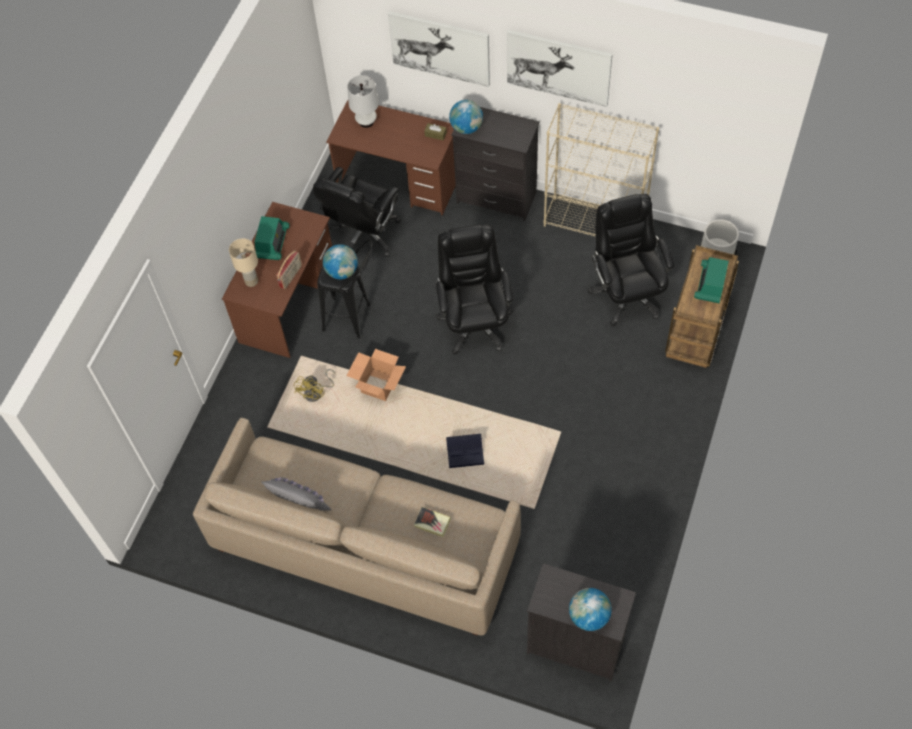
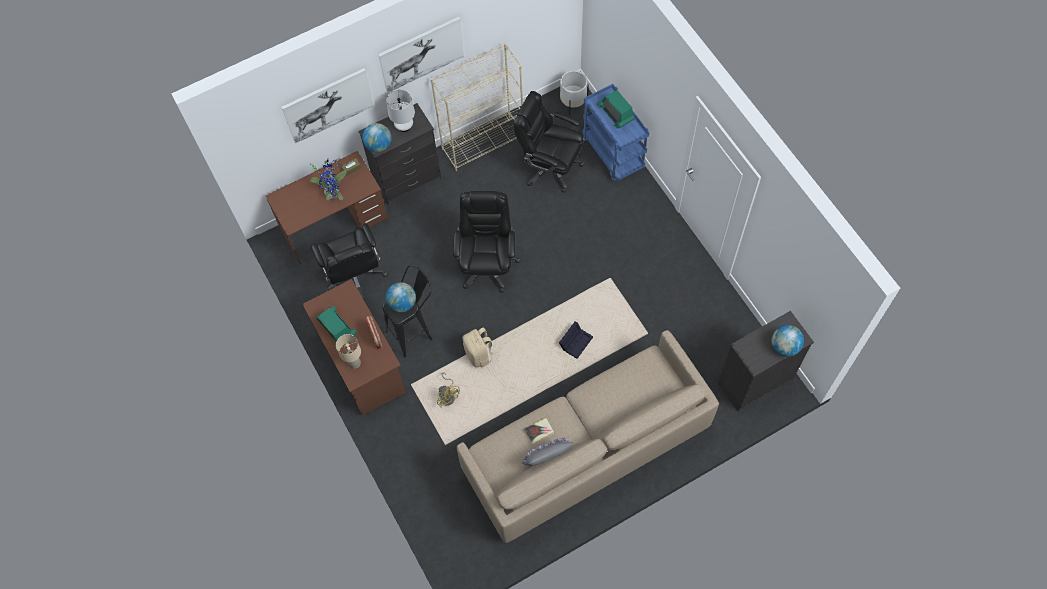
camera: 50 degrees left, 5 degrees up
cardboard box [346,349,406,401] -> beige backpack [463,327,498,367]
white table lamp [347,75,379,128] -> white table lamp moved to [387,90,415,132]
book [414,507,451,537] -> book moved to [524,418,554,444]
black office chair [435,225,513,355] -> black office chair turned 60 degrees clockwise [453,191,521,293]
brown cart [665,245,739,368] -> blue cart [583,84,649,181]
none -> potted plant [310,159,347,200]

